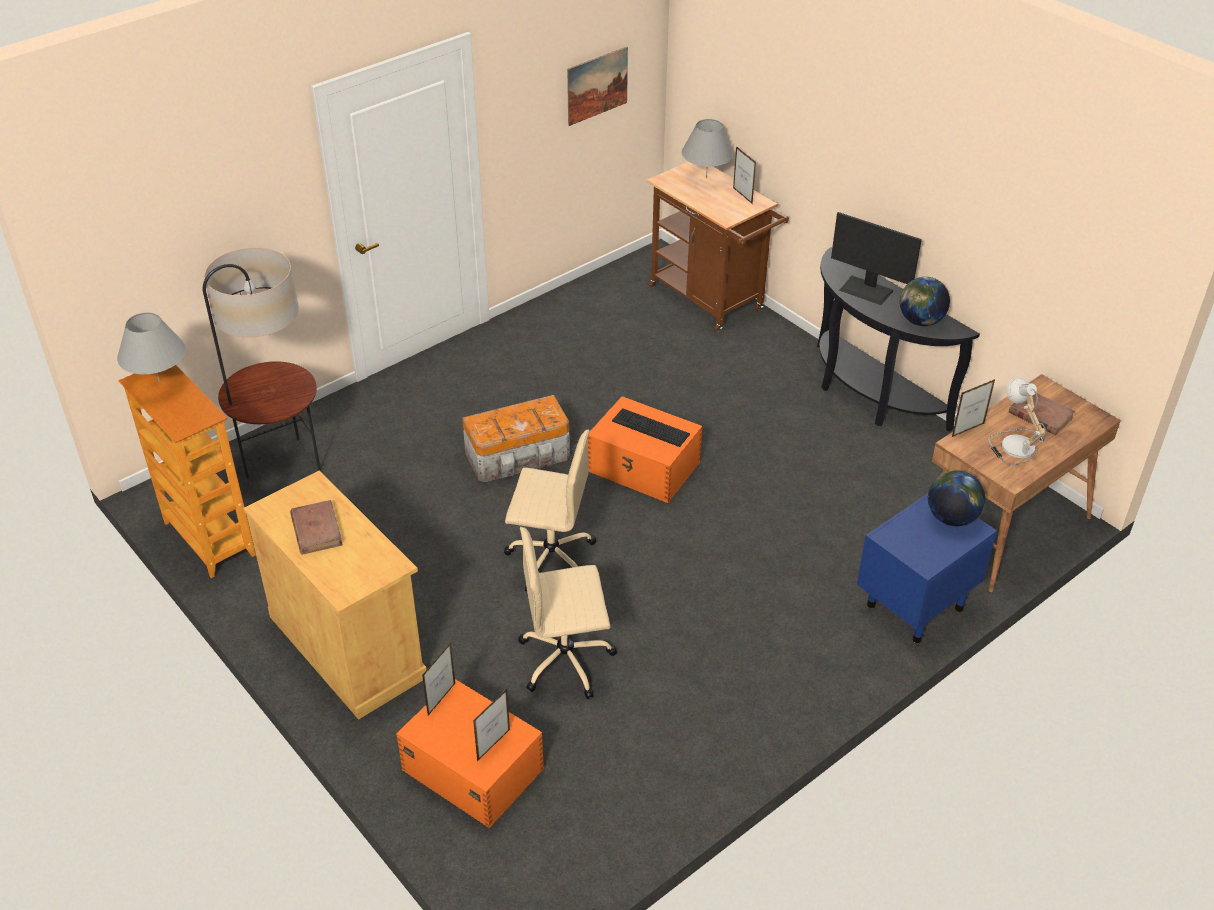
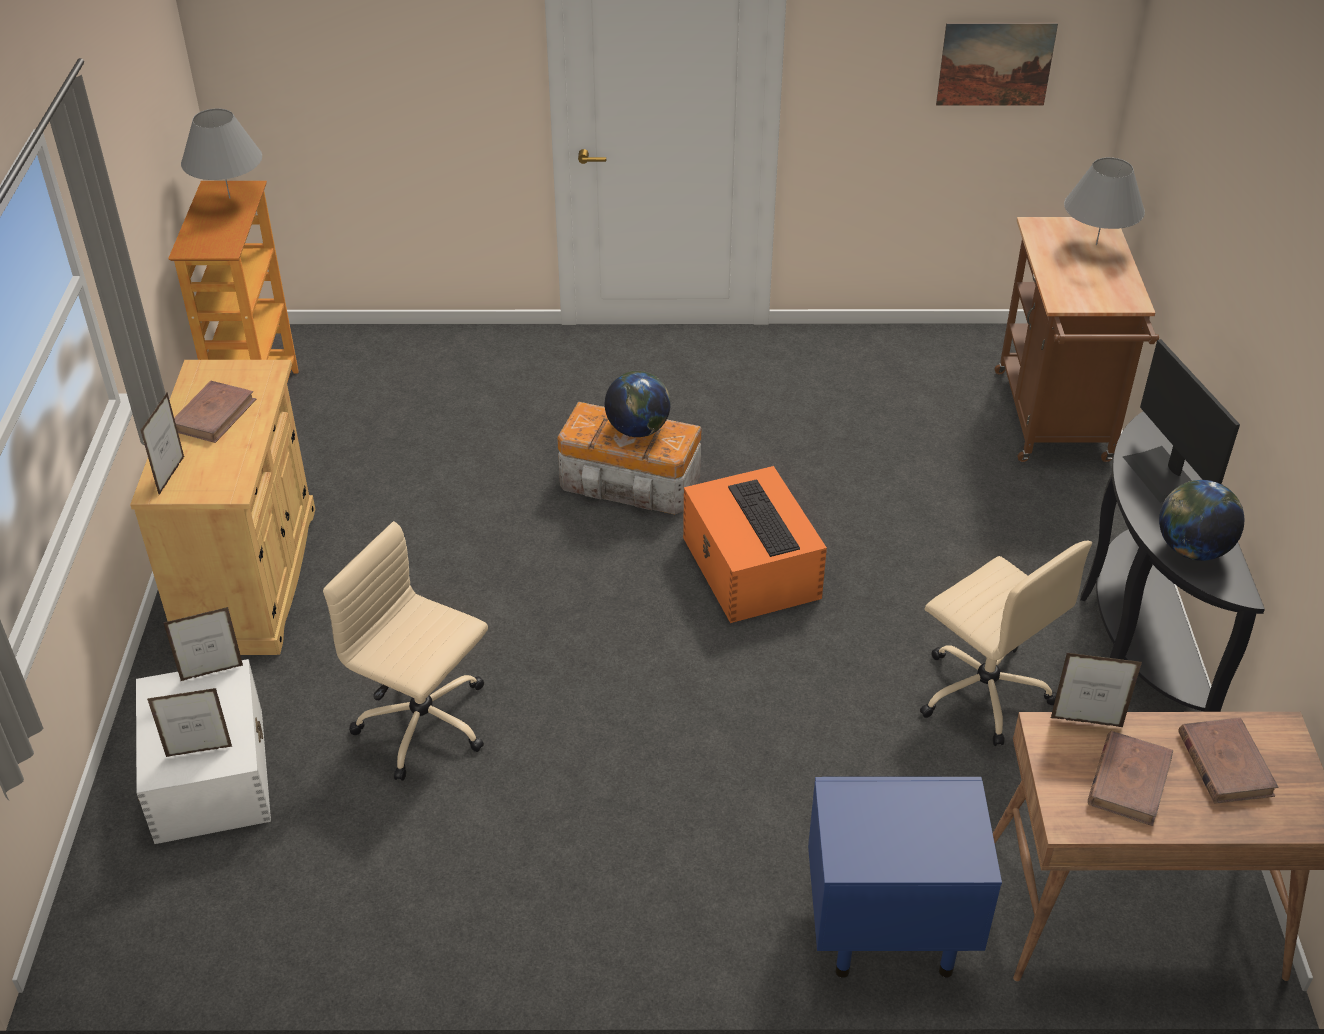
camera: 40 degrees right, 0 degrees up
floor lamp [203,247,321,479] -> none
orange storage box [396,679,544,828] -> white storage box [136,659,271,844]
beige office chair [504,429,596,591] -> beige office chair moved to [920,541,1092,746]
picture frame [733,146,756,204] -> picture frame moved to [141,393,184,495]
globe [928,470,985,526] -> globe moved to [605,371,671,437]
table lamp [988,378,1047,465] -> brown book [1088,731,1173,826]

